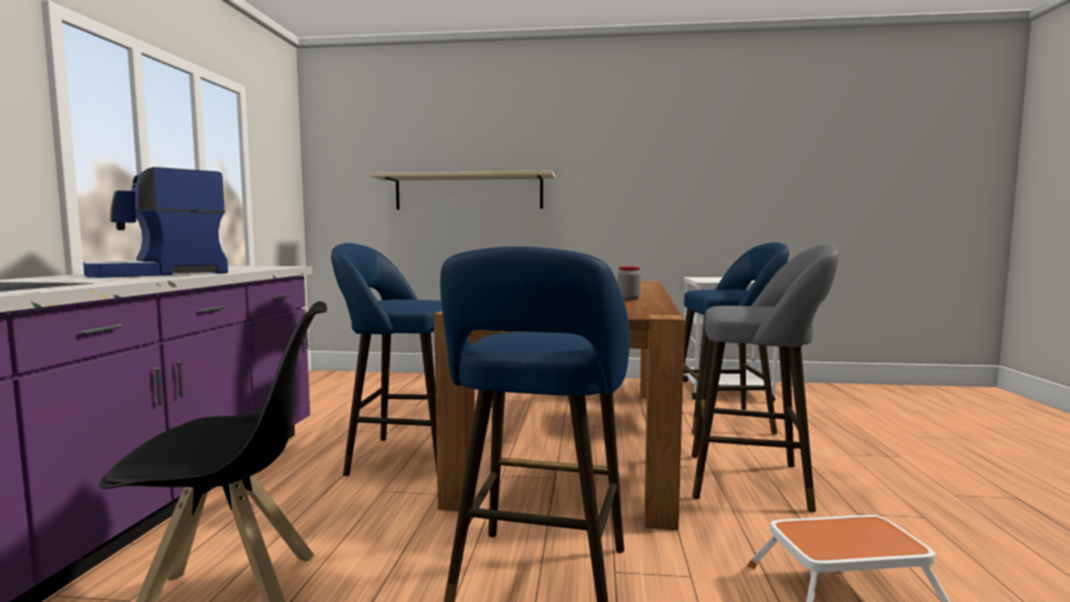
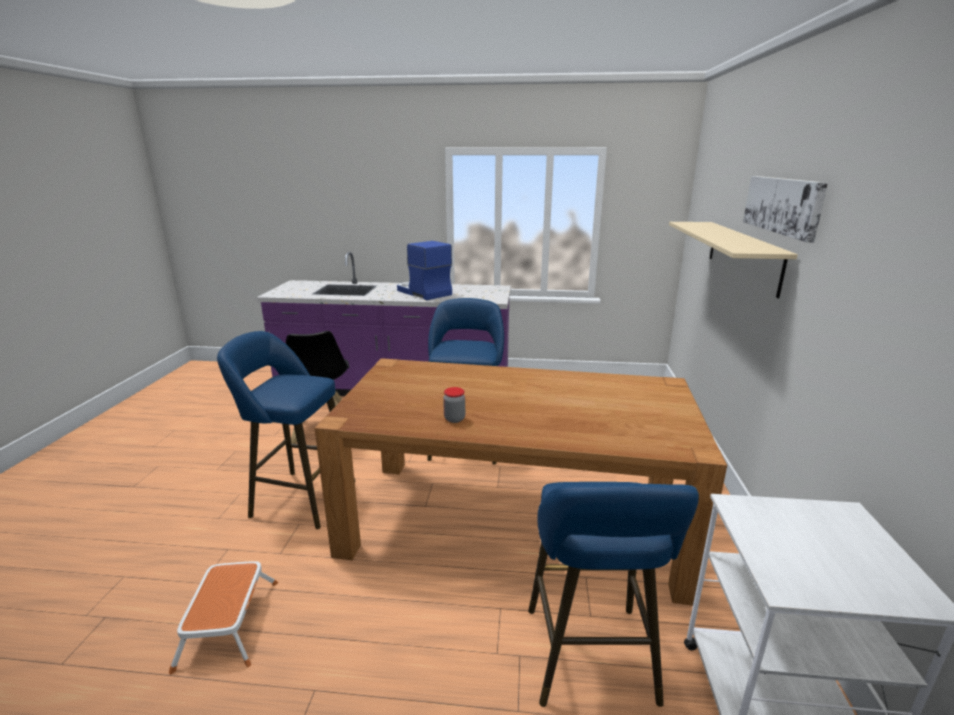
camera: 90 degrees right, 15 degrees up
grey stool [691,243,839,512] -> none
none -> picture [743,176,828,243]

